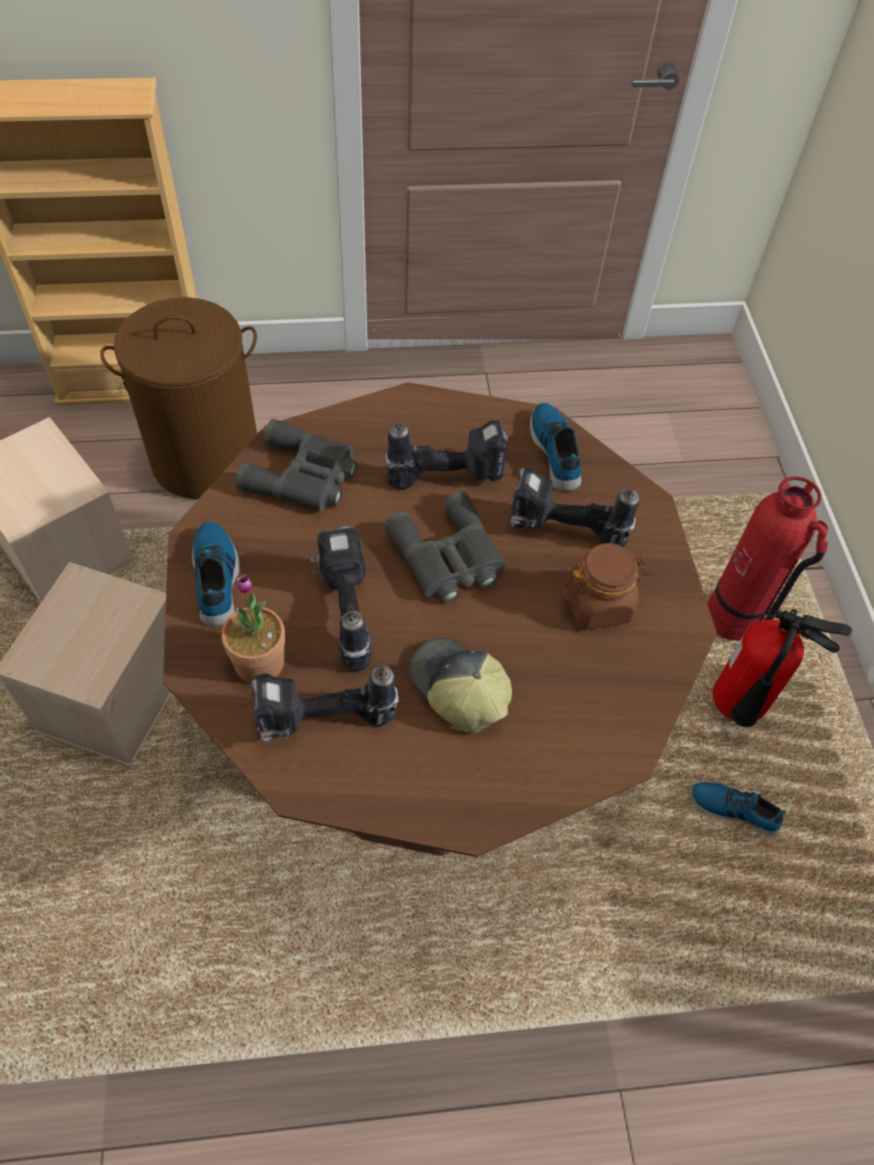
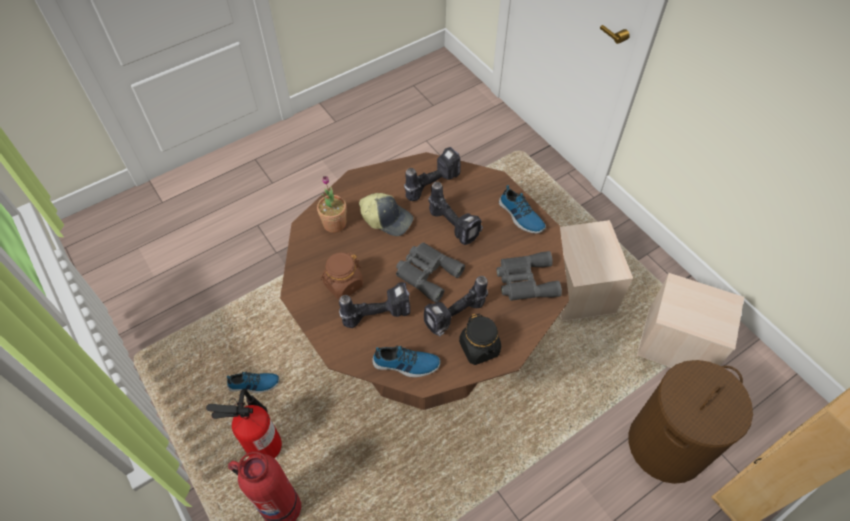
camera: 155 degrees right, 0 degrees up
potted plant [221,574,285,683] -> potted plant moved to [317,176,347,233]
shoe [530,403,581,491] -> shoe turned 45 degrees counterclockwise [372,346,441,377]
none -> black jar [459,314,501,365]

